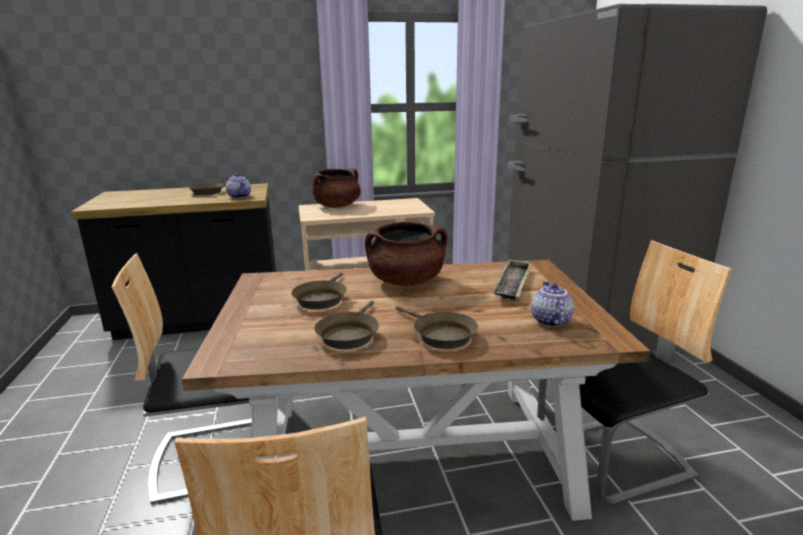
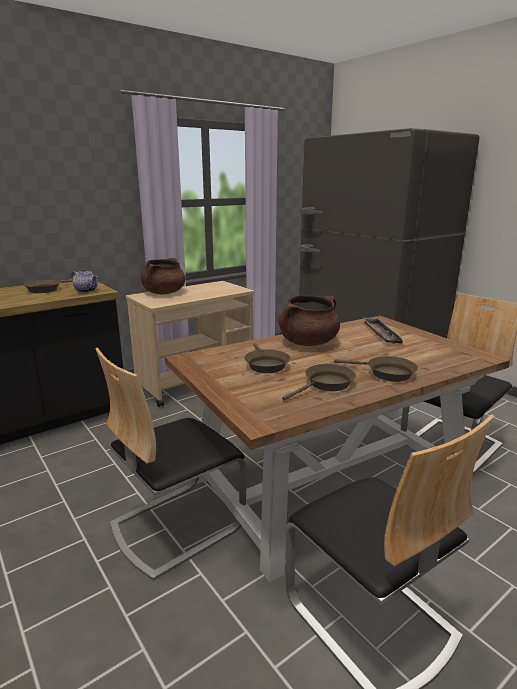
camera: 25 degrees left, 0 degrees up
brown frying pan [314,300,379,349] -> brown frying pan turned 120 degrees counterclockwise [282,364,356,401]
teapot [531,281,574,327] -> none

